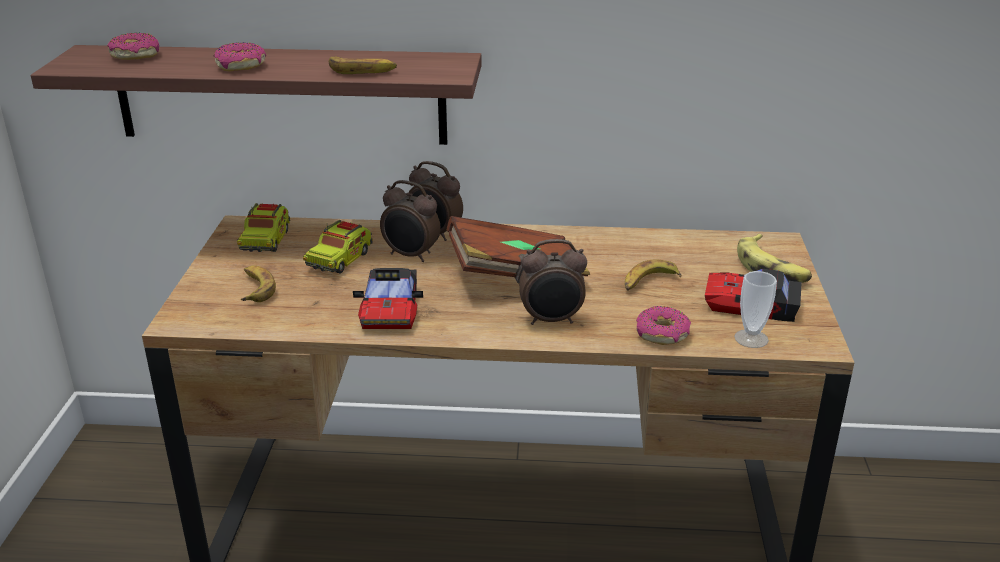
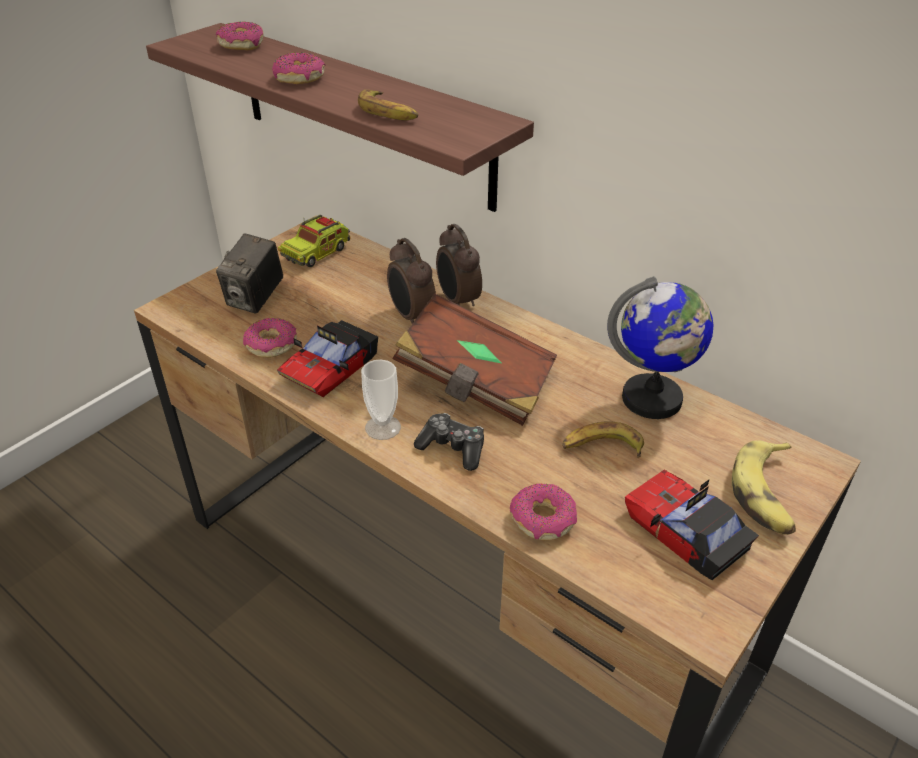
camera: 35 degrees right, 10 degrees up
banana [241,265,276,302] -> camera [216,233,283,314]
toy truck [303,220,373,273] -> none
alarm clock [519,239,587,325] -> game controller [414,413,484,471]
cup [734,271,777,348] -> cup moved to [361,360,401,440]
none -> donut [243,318,297,358]
none -> globe [607,276,713,419]

